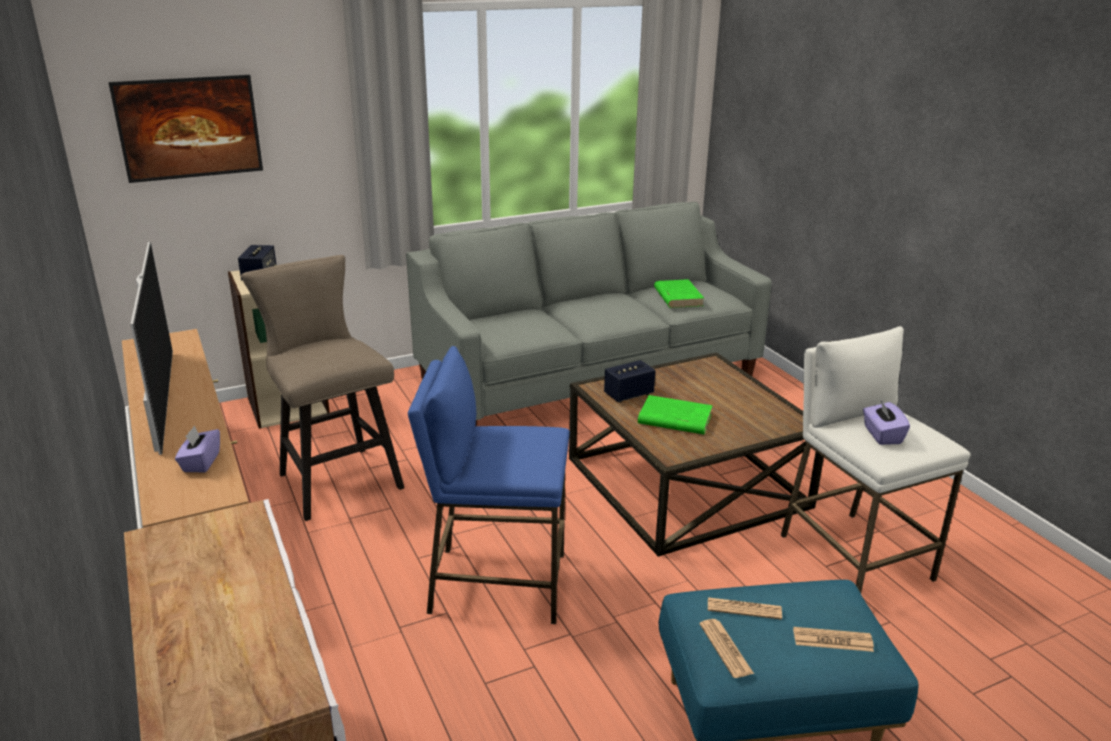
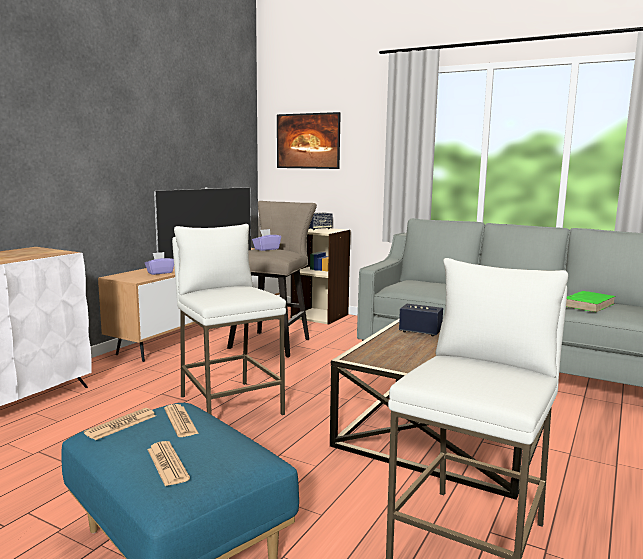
camera: 55 degrees right, 15 degrees down
blue stool [408,346,570,624] -> white stool [172,224,286,415]
green book [638,395,713,435] -> none
purple tissue box [863,401,910,445] -> purple tissue box moved to [252,229,281,251]

